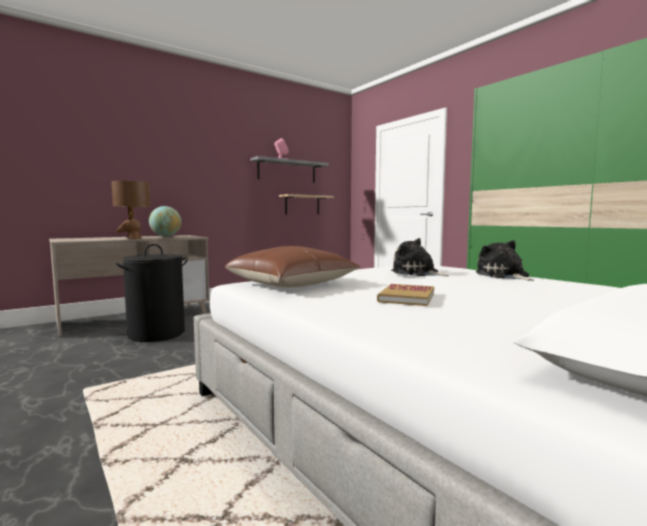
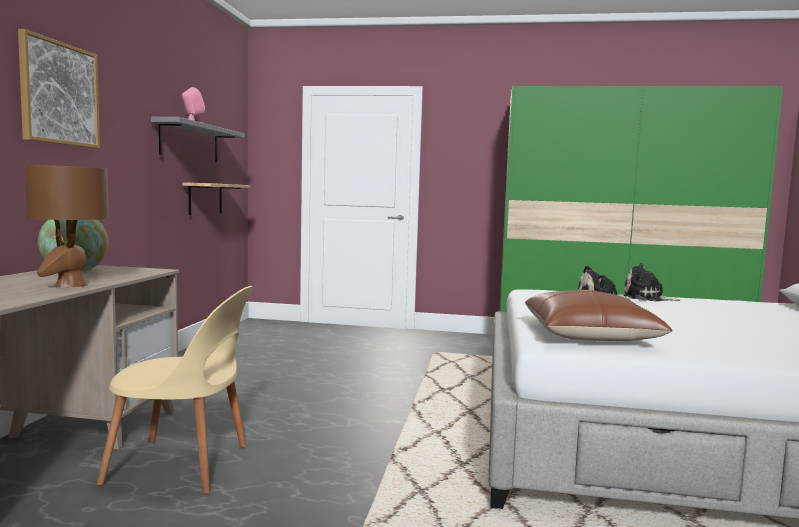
camera: 45 degrees left, 0 degrees up
black laundry basket [116,244,188,342] -> beige chair [96,286,253,494]
book [377,284,434,306] -> none
none -> picture [18,29,100,148]

